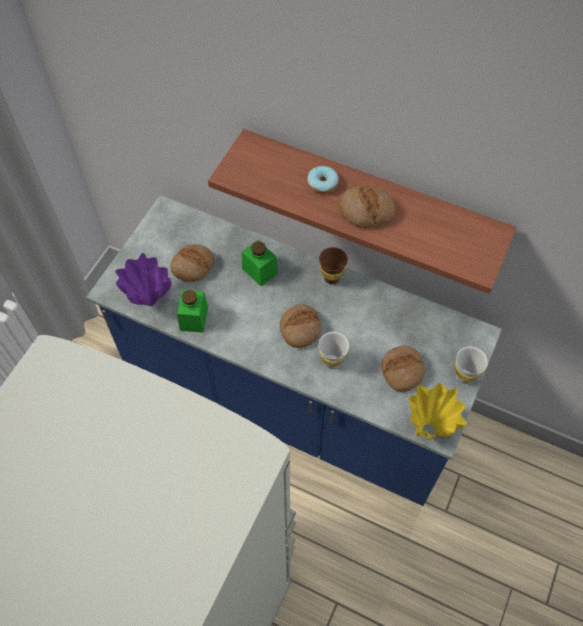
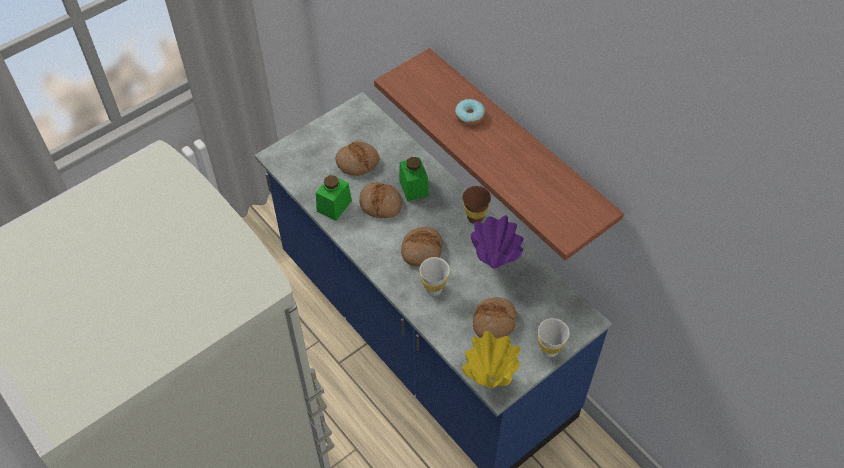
camera: 25 degrees right, 5 degrees down
purple vase [115,253,171,306] -> purple vase moved to [471,215,524,268]
bread [339,184,395,228] -> bread moved to [359,182,402,218]

